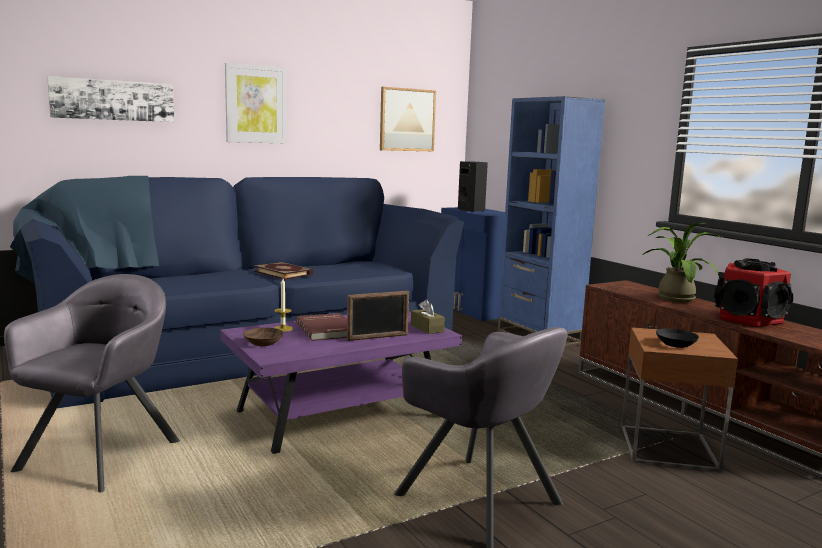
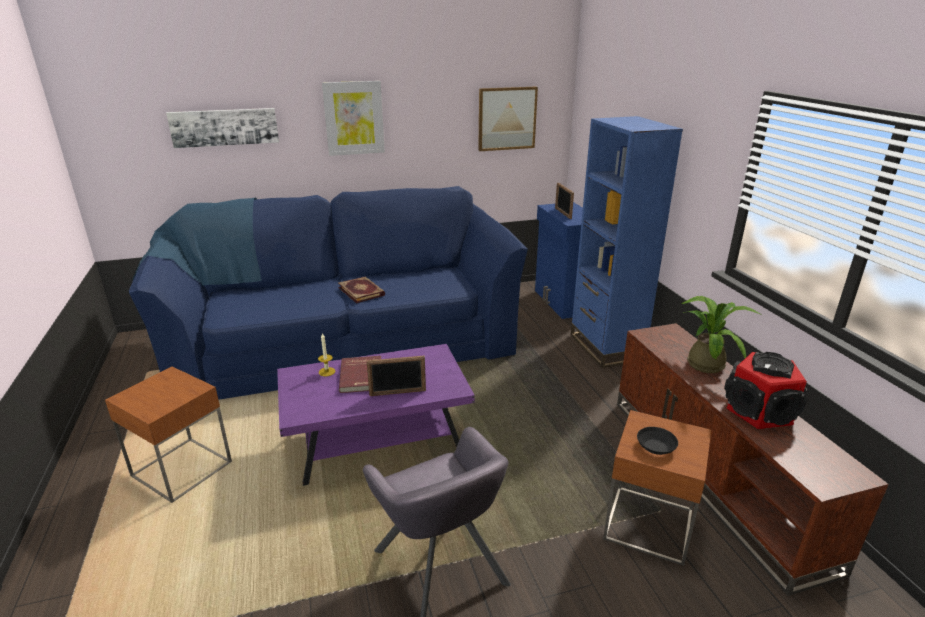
camera: 15 degrees right, 15 degrees up
grey armchair [4,274,180,493] -> brown side table [105,366,232,503]
brown bowl [243,328,283,346] -> none
brown tissue box [411,299,445,334] -> none
black speaker [458,161,488,212] -> picture frame [555,183,574,219]

